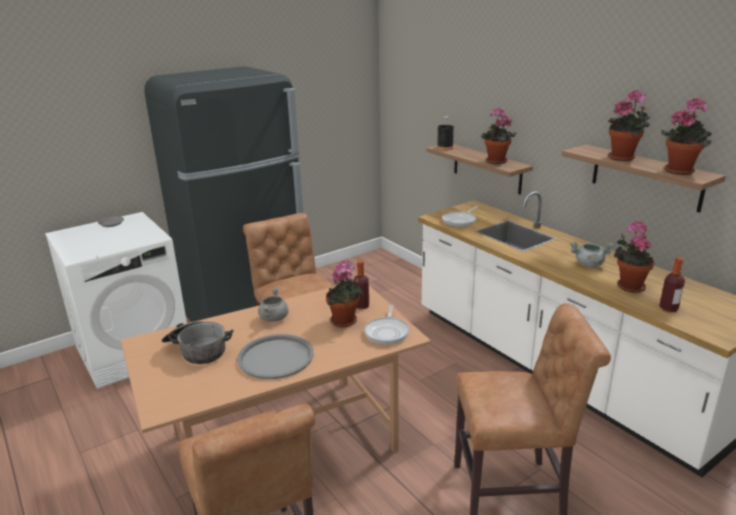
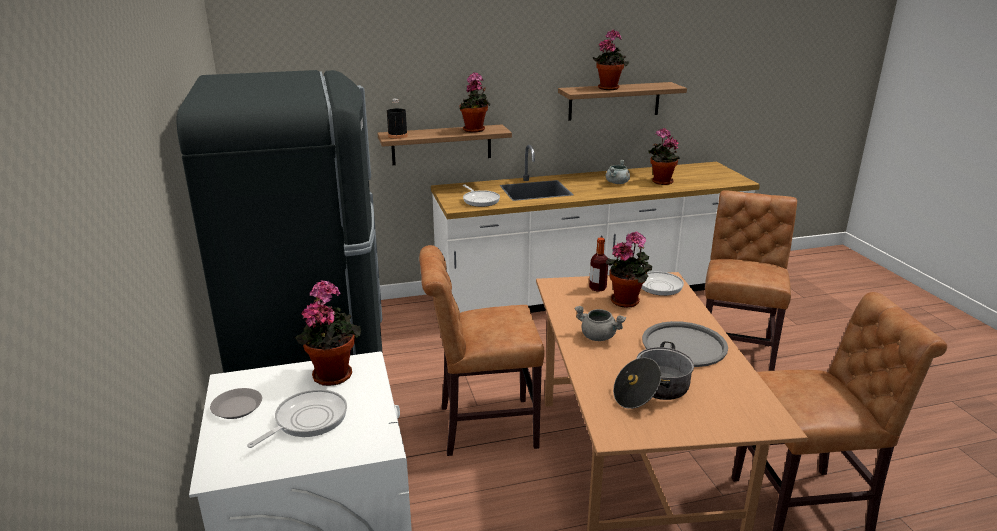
camera: 70 degrees left, 0 degrees up
bottle [659,257,685,312] -> none
potted plant [661,98,712,175] -> potted plant moved to [295,280,361,386]
none -> frying pan [247,389,347,448]

